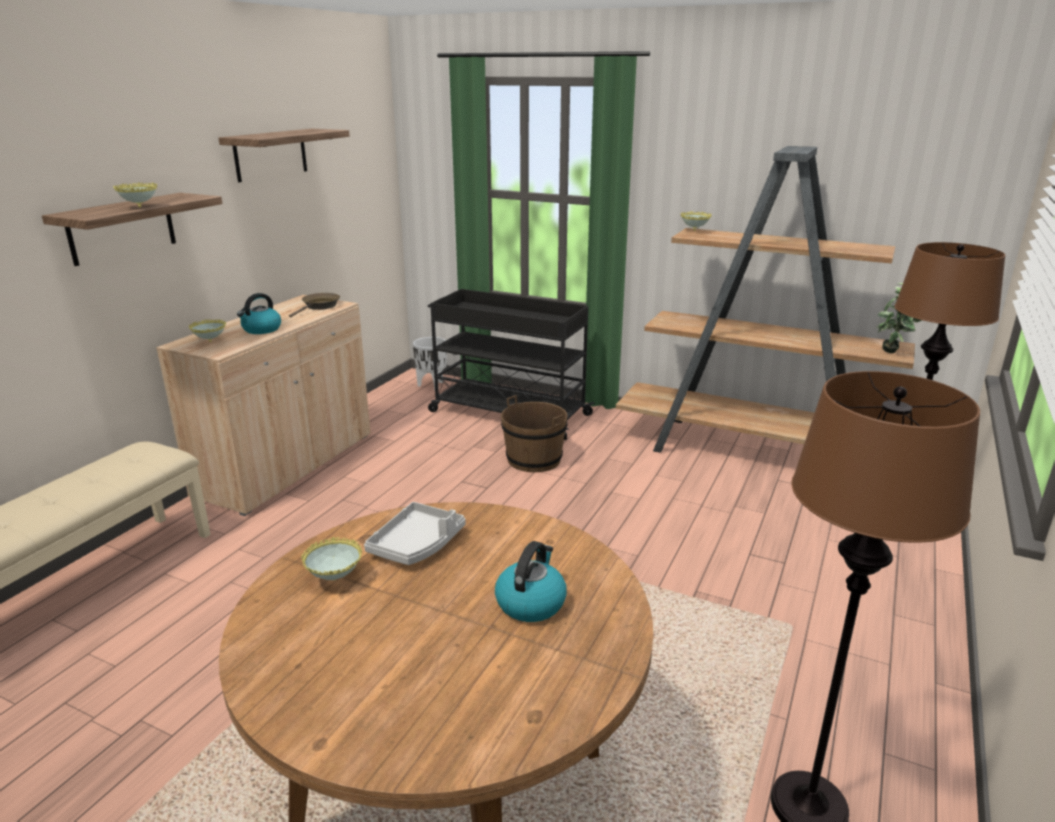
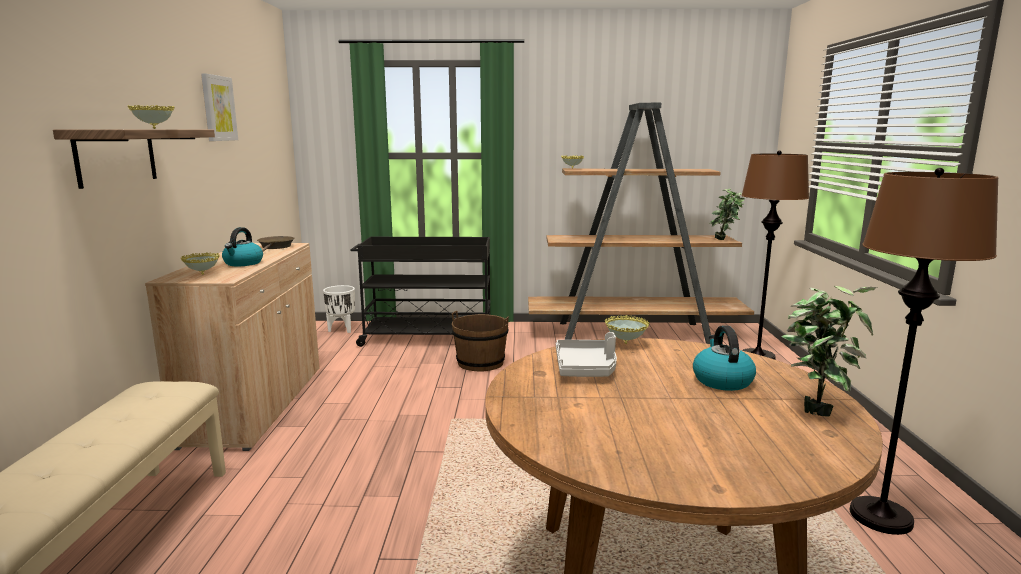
camera: 25 degrees left, 10 degrees down
shelf [219,129,350,182] -> picture [201,73,238,141]
bowl [301,537,362,581] -> bowl moved to [605,315,650,344]
none -> potted plant [782,286,878,417]

